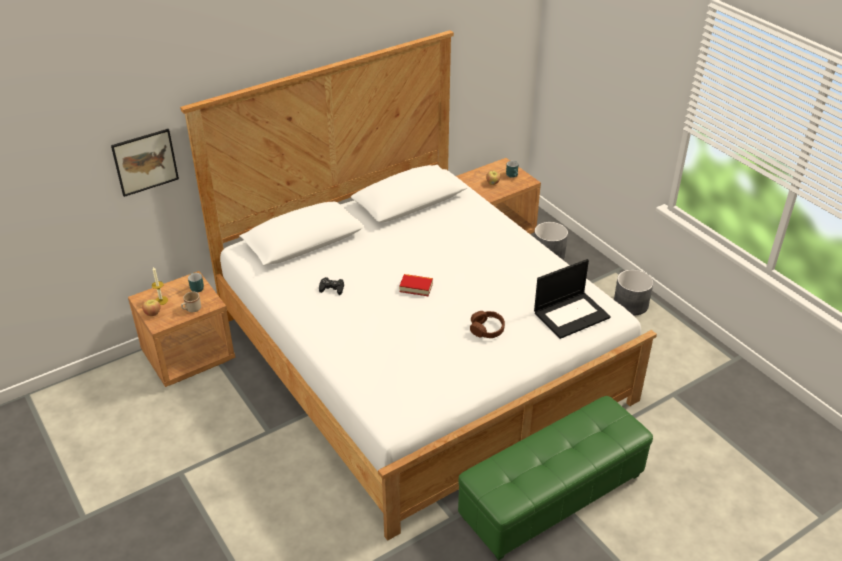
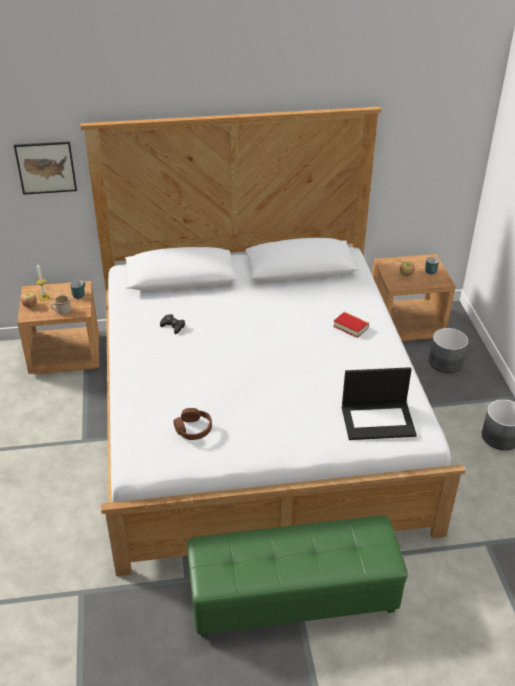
camera: 25 degrees right, 0 degrees up
book [399,274,433,296] -> book moved to [333,312,369,338]
brown headphones [470,311,505,338] -> brown headphones moved to [173,408,212,440]

